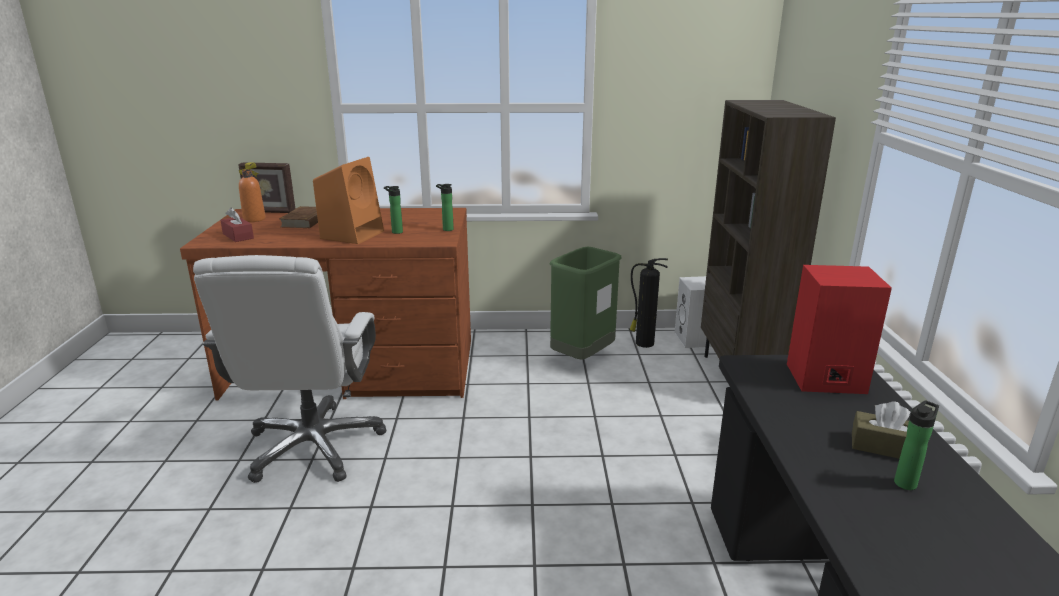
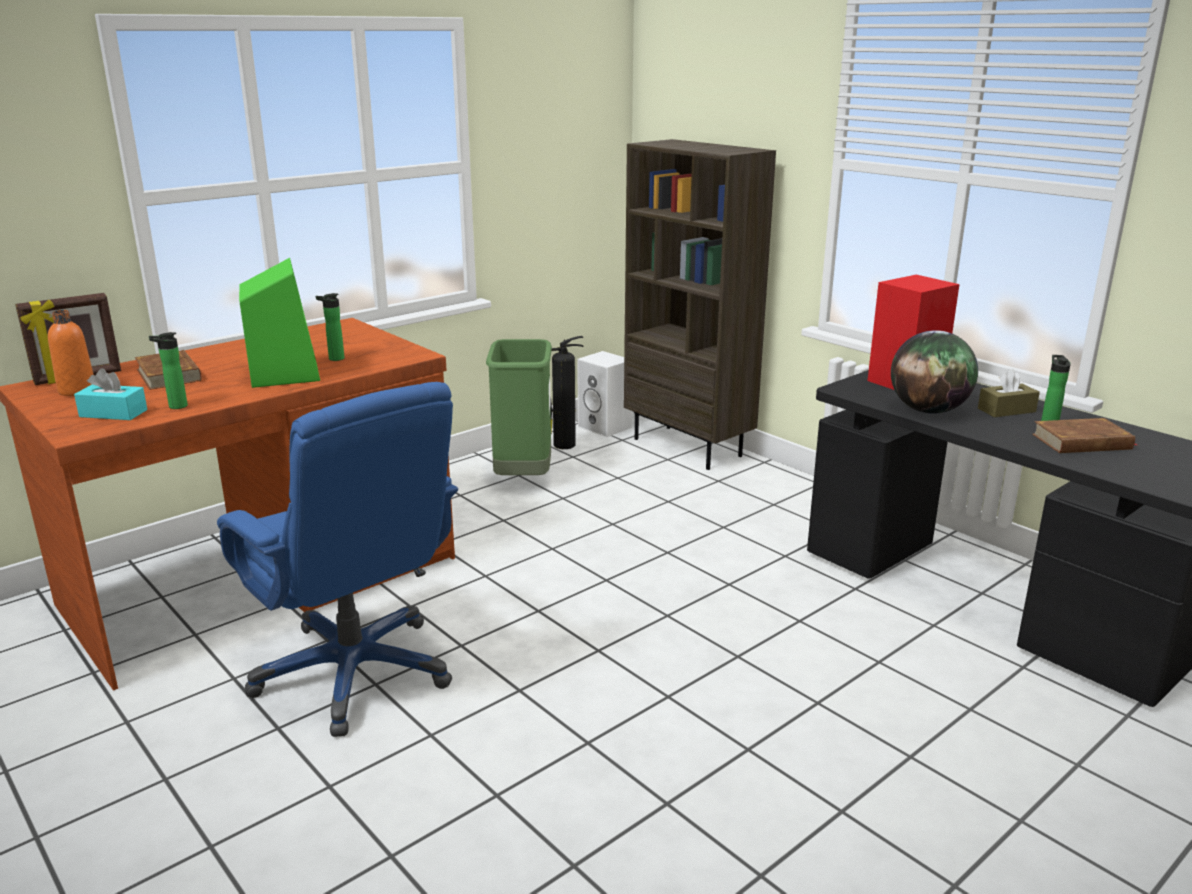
camera: 40 degrees left, 0 degrees up
white office chair [193,255,386,483] -> blue office chair [217,382,458,737]
red tissue box [220,207,254,242] -> turquoise tissue box [74,368,147,420]
orange speaker [313,157,384,244] -> green speaker [239,258,320,388]
bottle [436,184,454,231] -> bottle moved to [149,332,188,409]
none -> globe [891,330,978,414]
none -> brown book [1032,418,1137,453]

